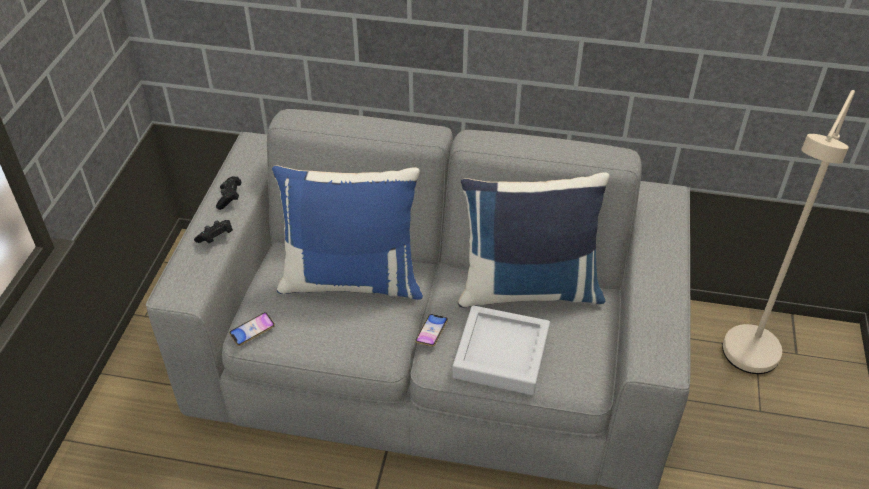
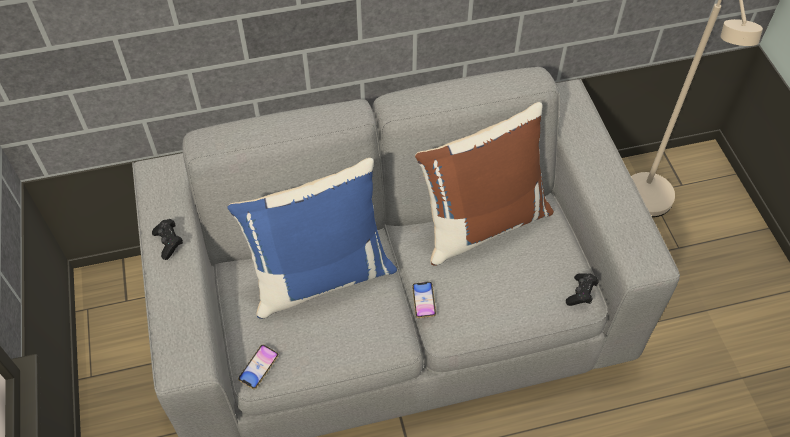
camera: 25 degrees left, 10 degrees up
black game controller [194,220,233,243] -> black game controller moved to [566,273,599,306]
grey tray [452,305,550,395] -> none
blue pillow [458,172,609,307] -> brown pillow [415,102,554,266]

